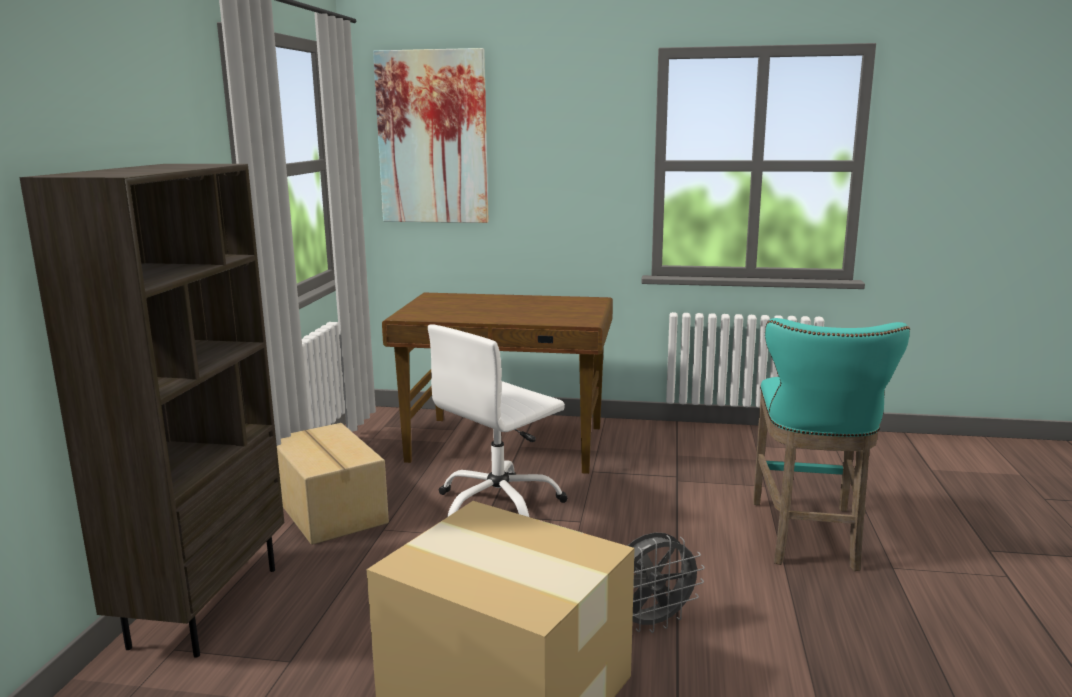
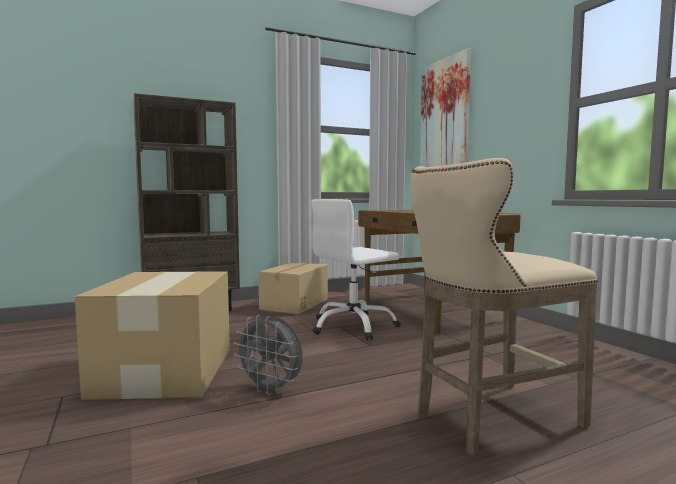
camera: 55 degrees right, 10 degrees down
white office chair [428,324,567,517] -> white office chair turned 45 degrees counterclockwise [312,199,401,340]
turquoise stool [753,318,910,571] -> beige stool [411,158,598,456]

